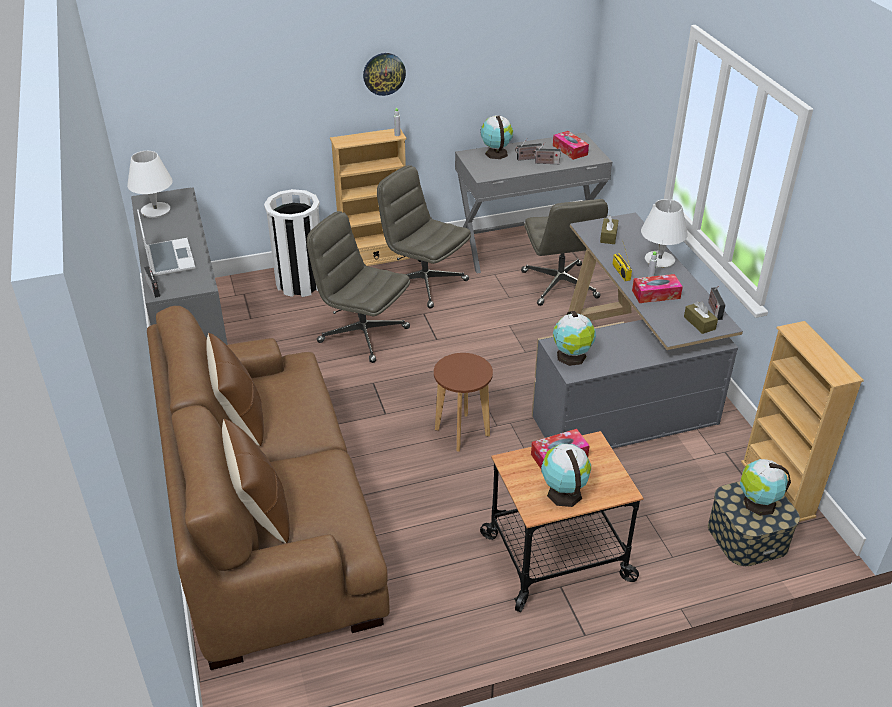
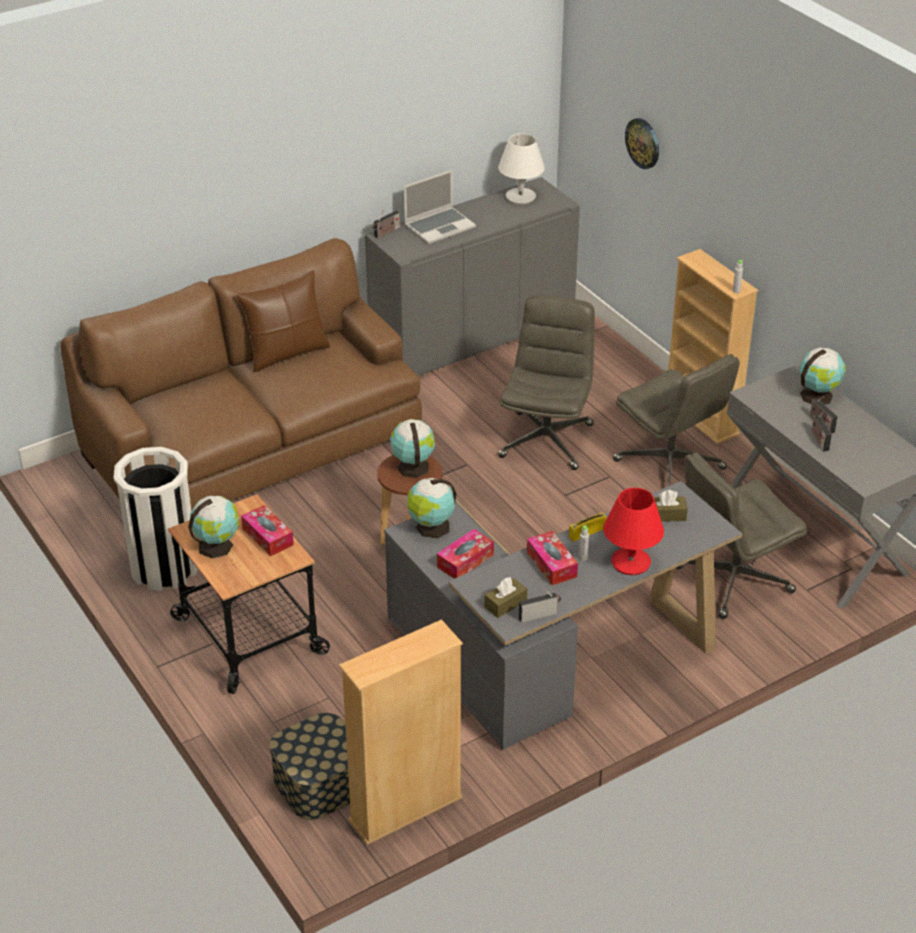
camera: 75 degrees right, 0 degrees up
brown pillow [222,419,290,543] -> none
white trash can [264,189,320,297] -> white trash can moved to [114,447,198,591]
wall clock [363,53,406,96] -> wall clock moved to [625,118,659,169]
grey office chair [377,165,471,309] -> grey office chair turned 120 degrees clockwise [613,354,740,487]
tissue box [553,131,589,160] -> tissue box moved to [437,529,494,579]
white table lamp [641,199,688,269] -> red table lamp [603,488,664,575]
globe [740,459,791,516] -> globe moved to [390,419,435,478]

